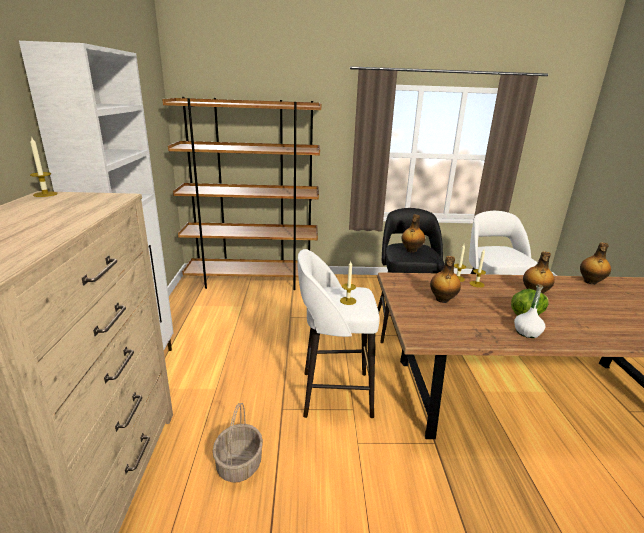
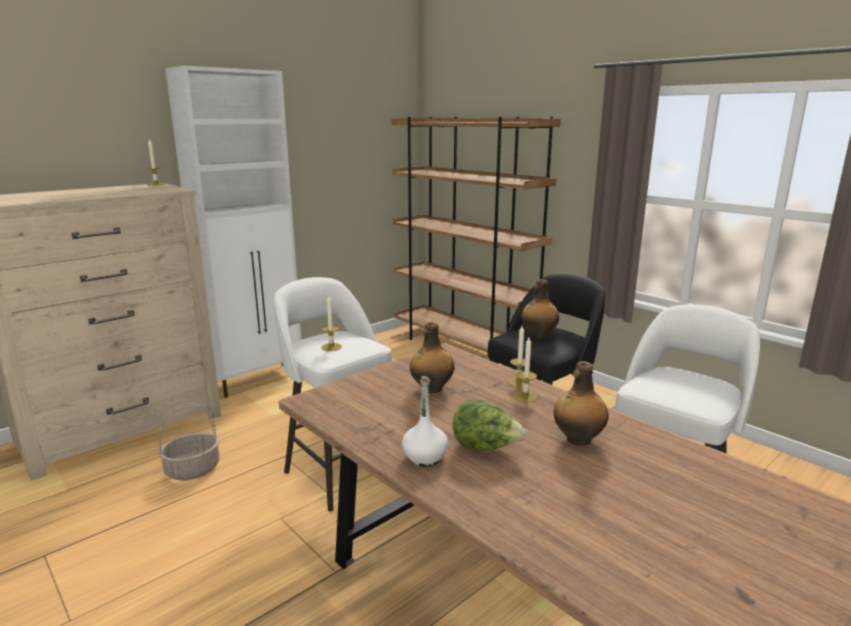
camera: 50 degrees right, 5 degrees down
bottle [580,242,611,285] -> none

